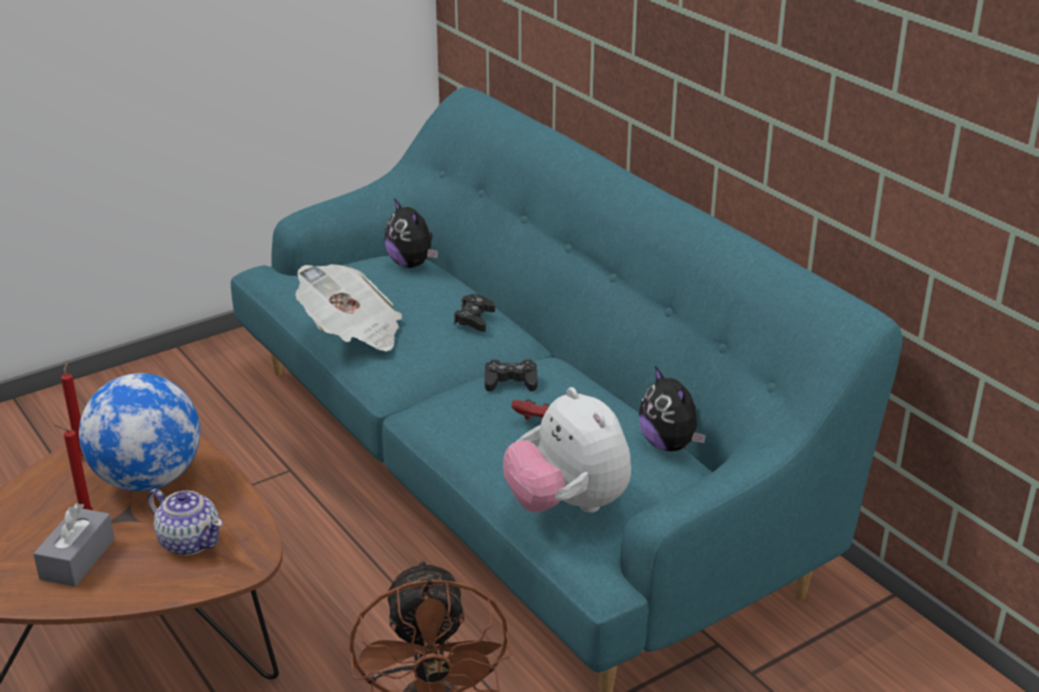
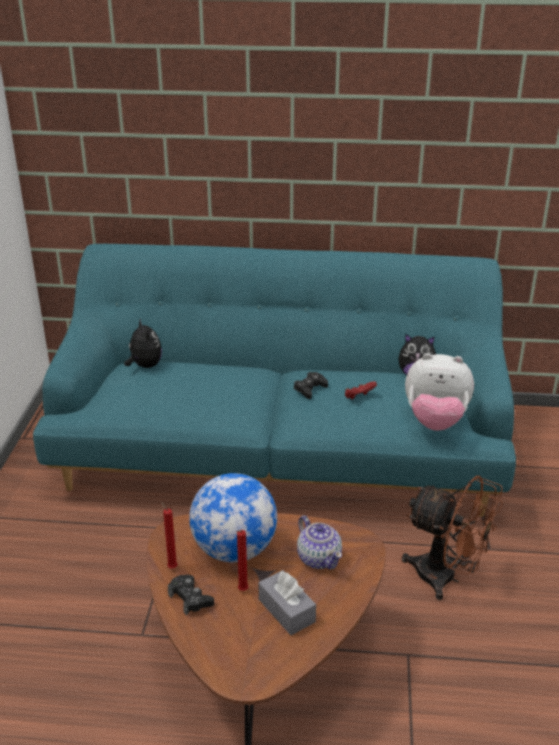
camera: 50 degrees left, 0 degrees up
teapot [147,488,223,555] -> teapot turned 75 degrees clockwise [297,515,342,570]
newspaper [295,264,402,351] -> none
plush toy [385,198,438,268] -> plush toy turned 120 degrees counterclockwise [124,318,162,368]
black game controller [454,294,495,332] -> black game controller moved to [168,575,214,616]

